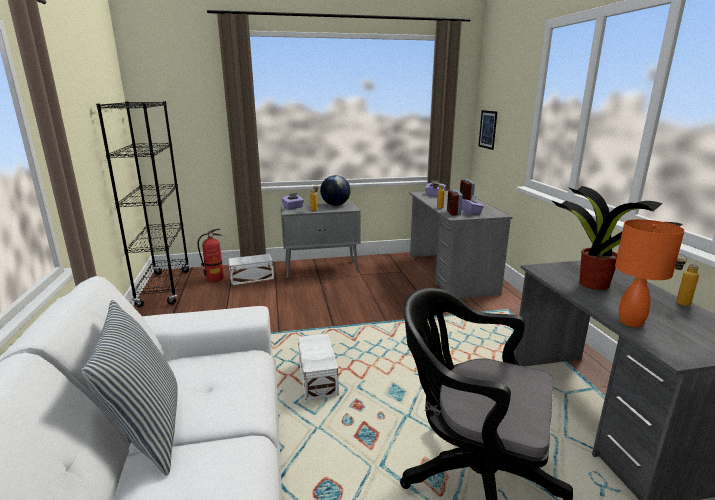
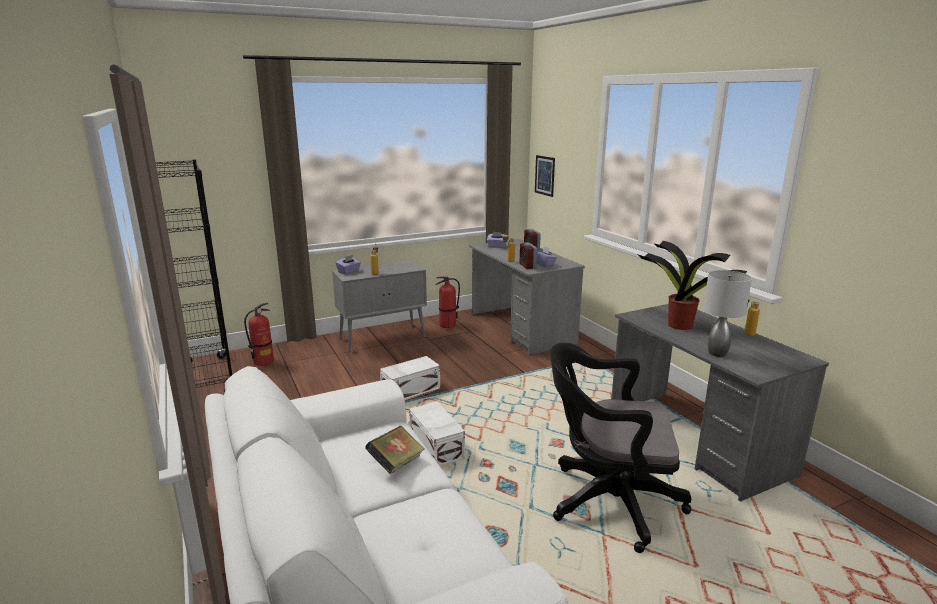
camera: 15 degrees left, 0 degrees up
pillow [81,300,178,476] -> none
white storage box [228,254,274,285] -> white storage box moved to [380,356,440,400]
globe [320,175,351,206] -> none
orange table lamp [615,219,685,327] -> grey table lamp [703,270,752,357]
none -> book [365,426,425,474]
none -> fire extinguisher [435,276,460,328]

